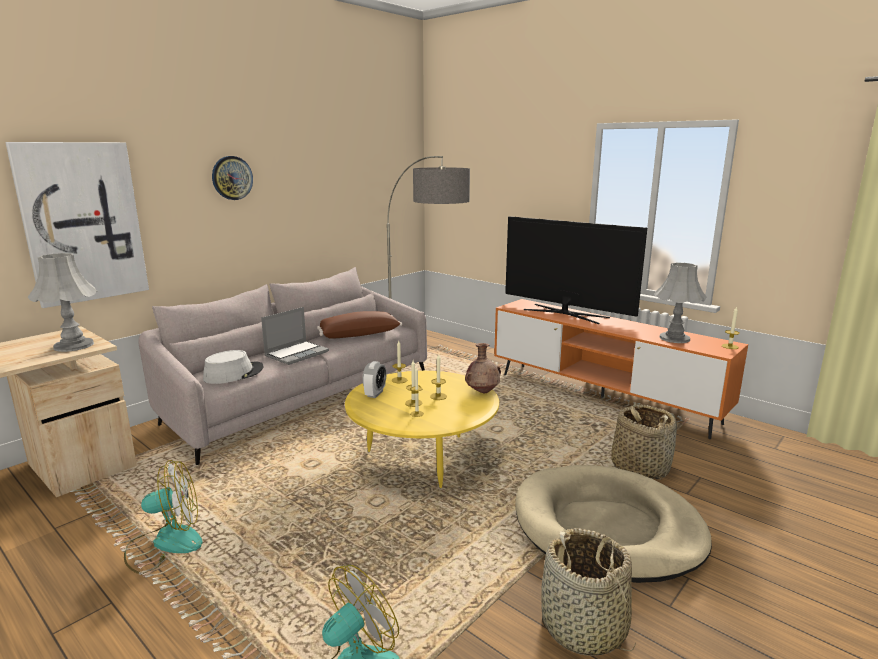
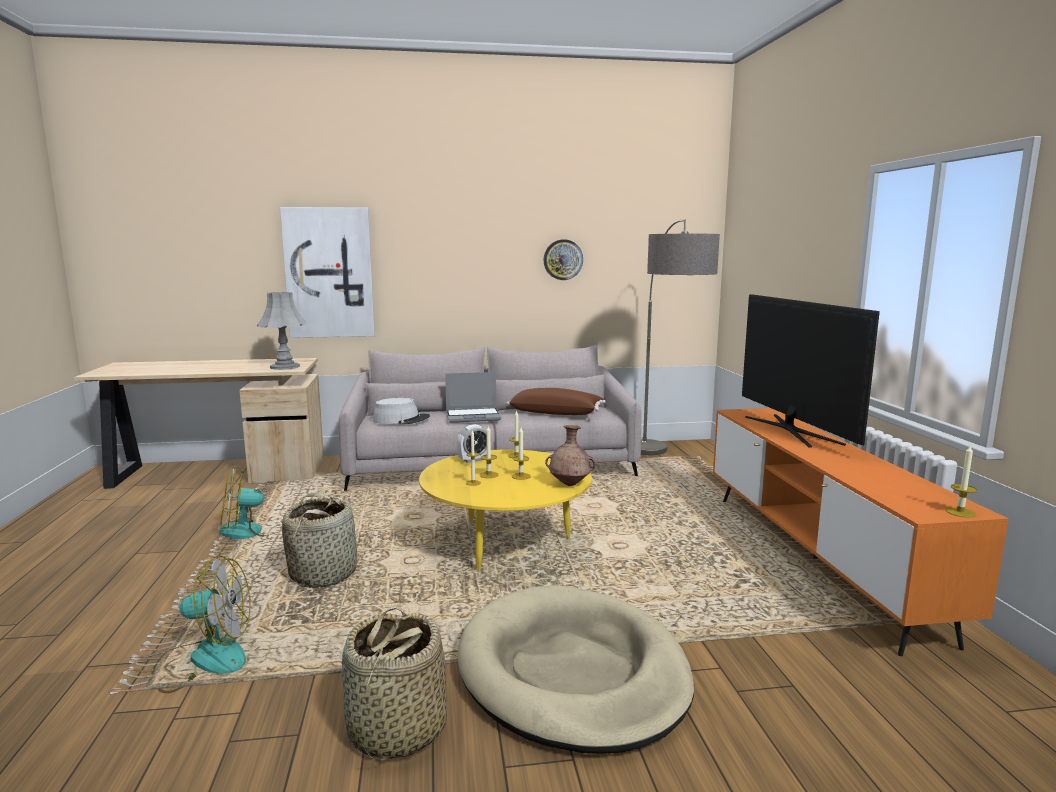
camera: 40 degrees right, 5 degrees down
fan [124,460,203,574] -> fan turned 135 degrees clockwise [219,465,282,539]
wall clock [212,156,253,200] -> wall clock moved to [544,240,583,280]
basket [611,402,677,480] -> basket moved to [282,492,357,588]
grey table lamp [655,263,706,343] -> none

